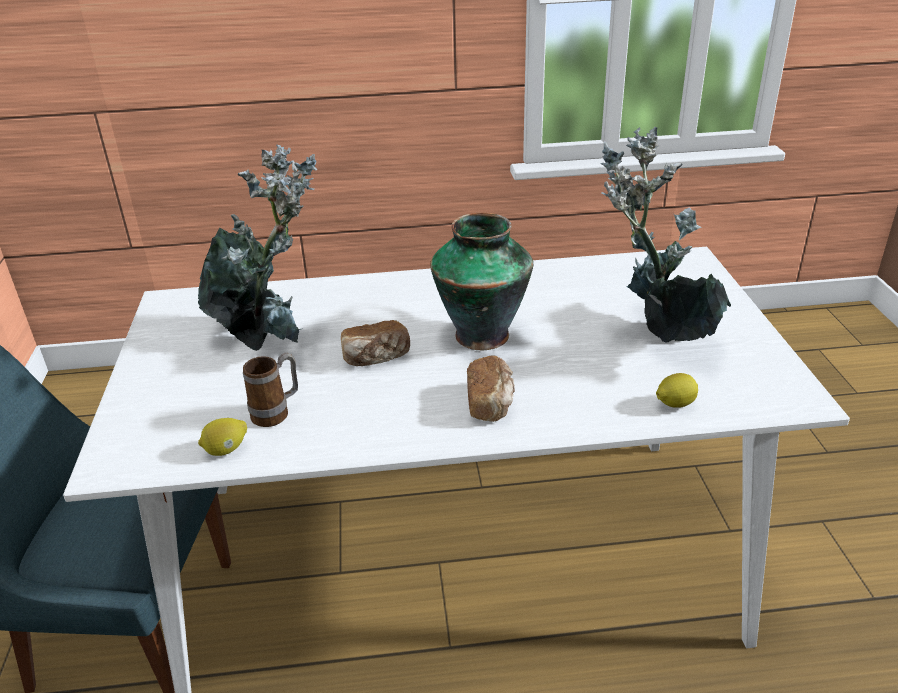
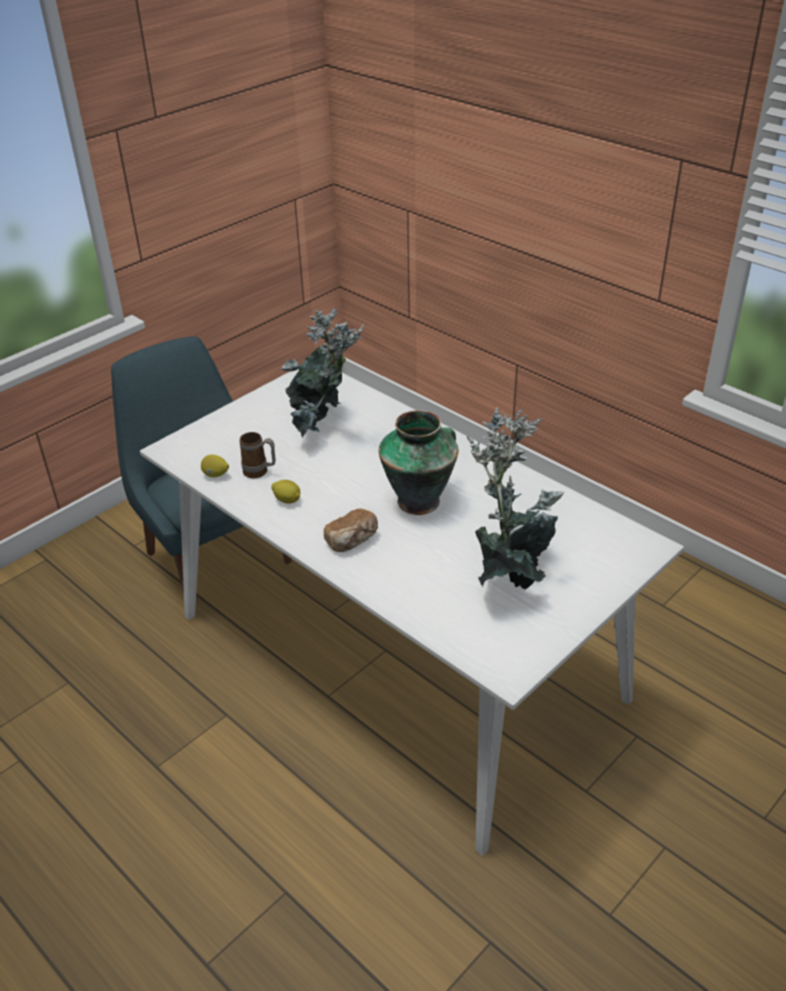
camera: 50 degrees right, 5 degrees up
bread [341,320,410,366] -> none
lemon [656,373,698,408] -> lemon moved to [271,480,300,504]

